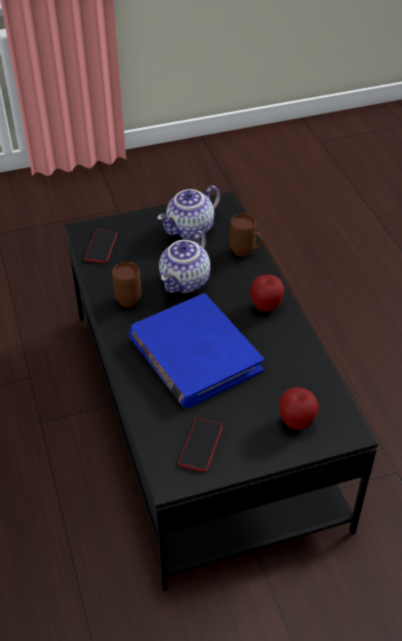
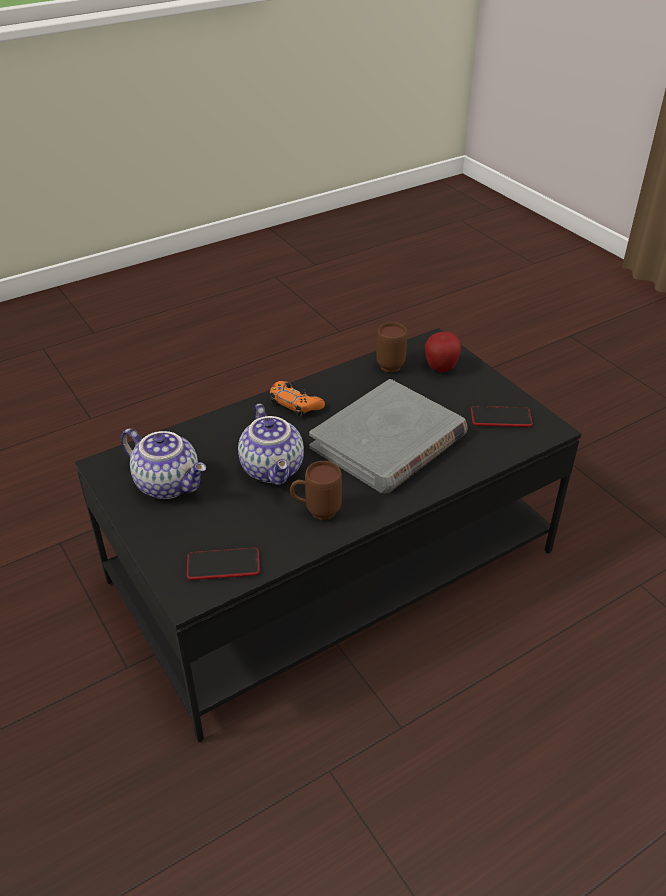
camera: 105 degrees left, 5 degrees down
blue book [129,293,264,409] -> grey book [309,379,468,494]
teapot [159,231,210,293] -> teapot turned 60 degrees clockwise [238,404,304,485]
brown mug [230,213,263,257] -> brown mug moved to [376,322,407,373]
apple [250,275,285,311] -> orange game controller [270,381,325,416]

